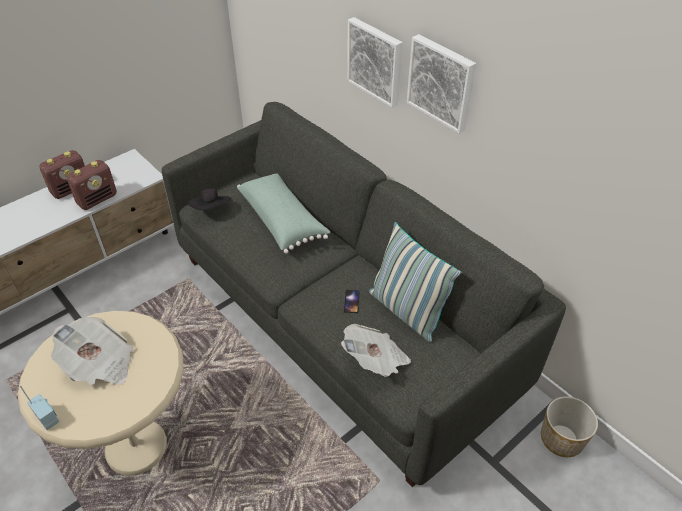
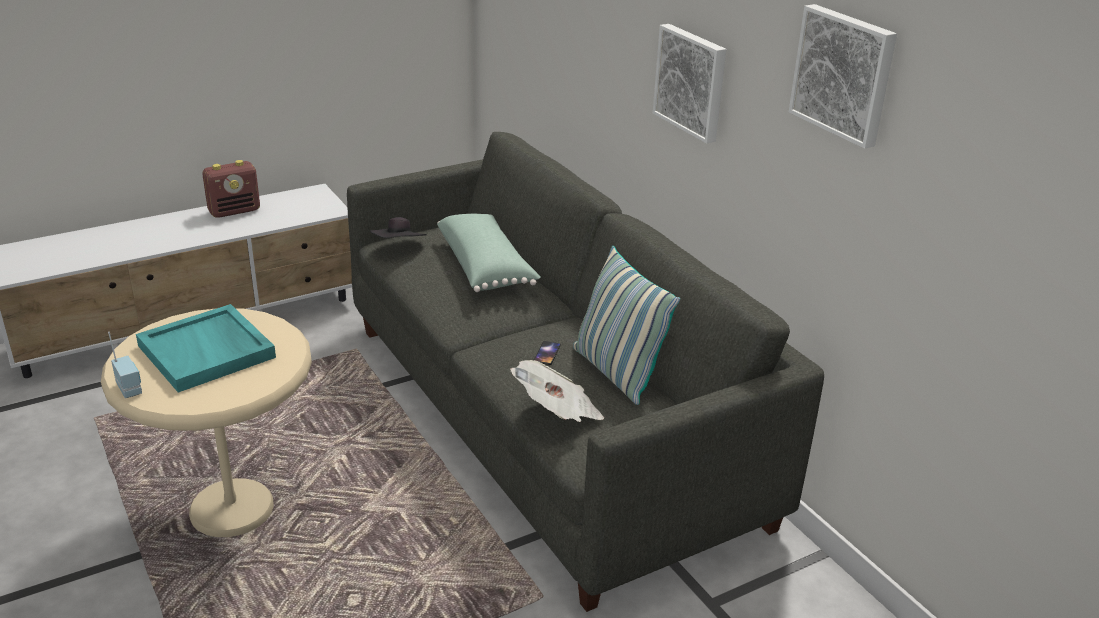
camera: 10 degrees right, 15 degrees down
newspaper [51,317,134,385] -> turquoise tray [136,304,276,392]
radio [66,160,117,210] -> none
picture [347,17,403,108] -> picture moved to [789,4,897,149]
planter [541,396,598,457] -> none

